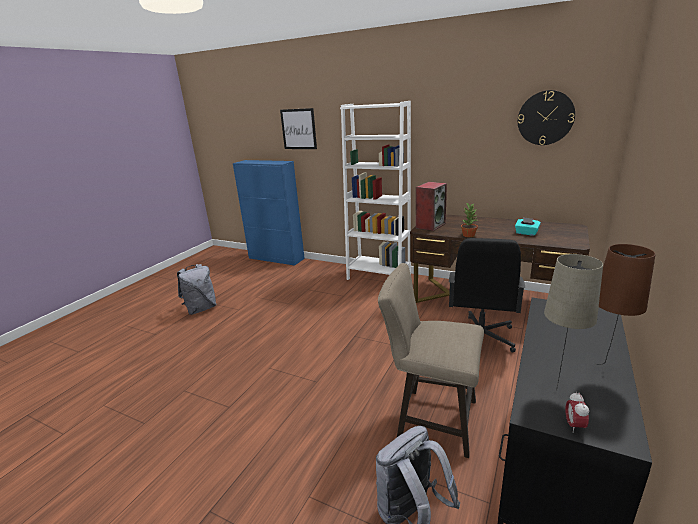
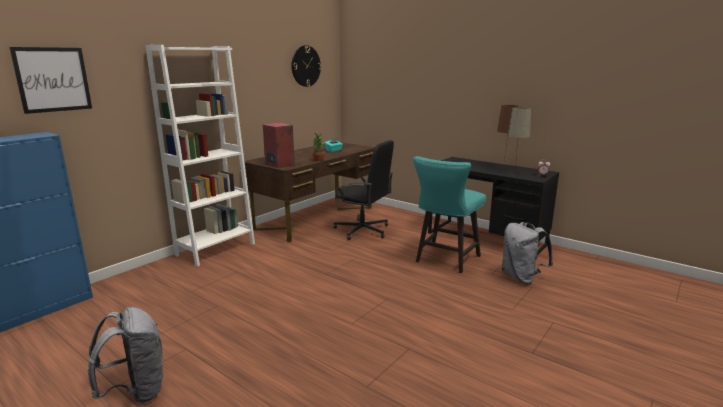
camera: 80 degrees left, 5 degrees down
beige stool [378,263,484,458] -> turquoise stool [413,156,486,273]

